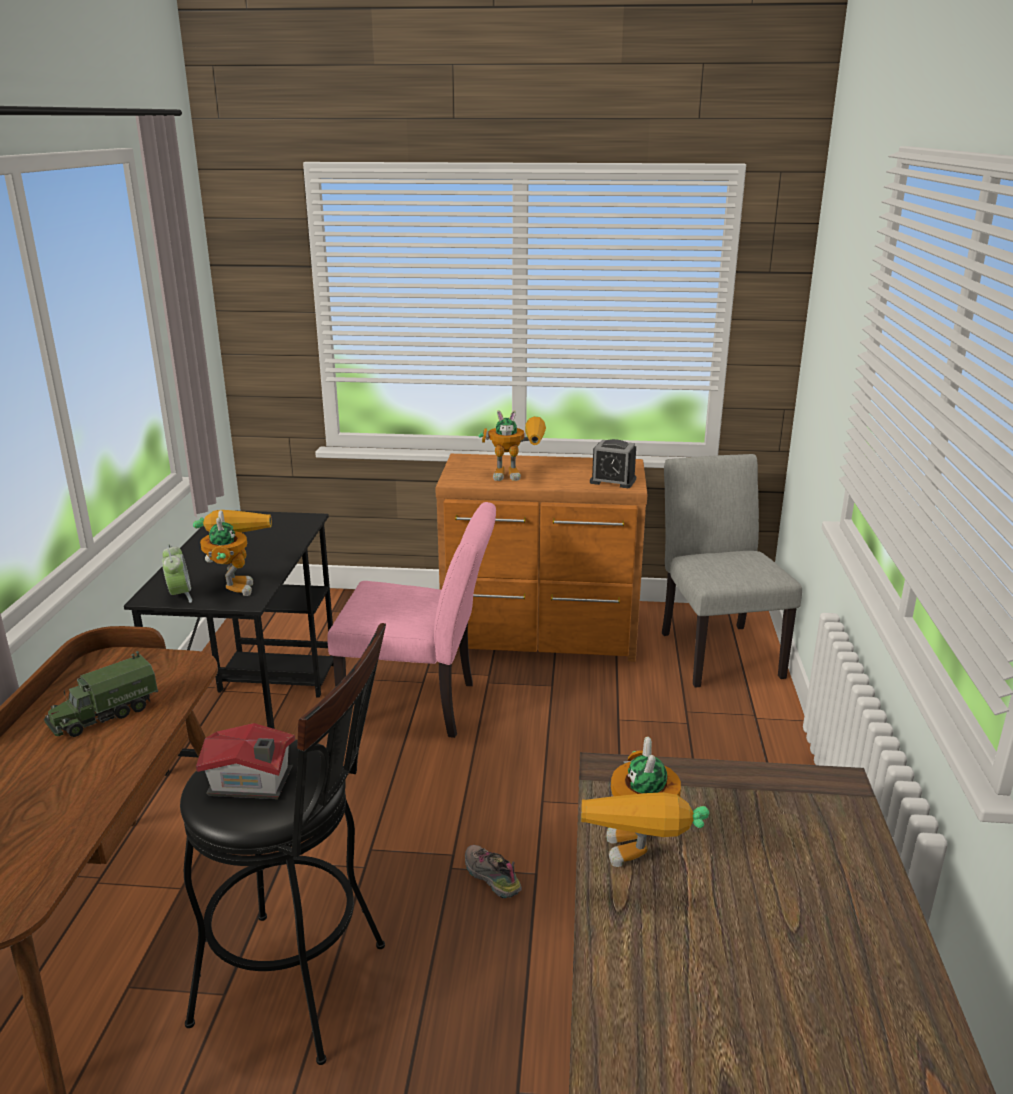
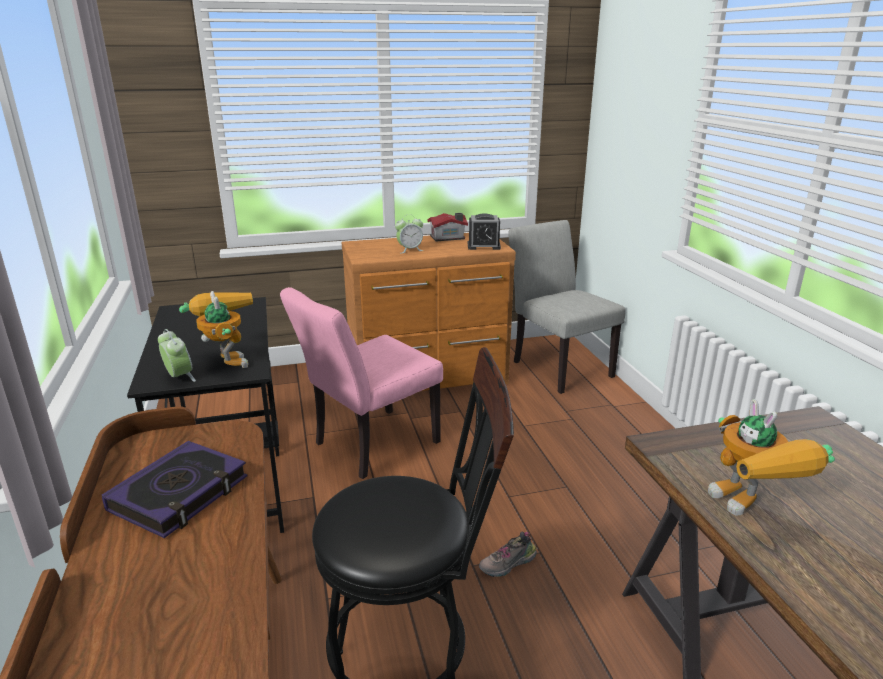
camera: 20 degrees left, 0 degrees up
toy truck [44,651,158,737] -> book [102,441,248,538]
toy house [196,723,295,799] -> toy house moved to [427,213,468,242]
pink chair [327,502,496,738] -> pink chair turned 150 degrees clockwise [280,287,443,479]
shoe [465,845,522,898] -> shoe turned 60 degrees counterclockwise [479,531,537,577]
toy robot [478,410,546,481] -> alarm clock [395,215,423,253]

